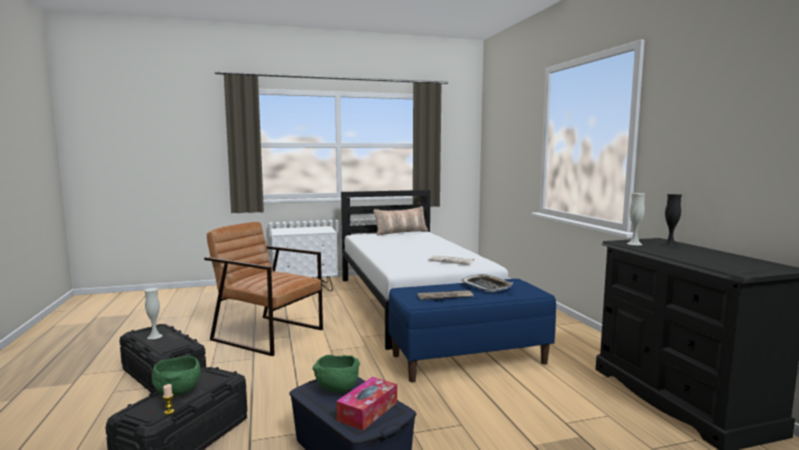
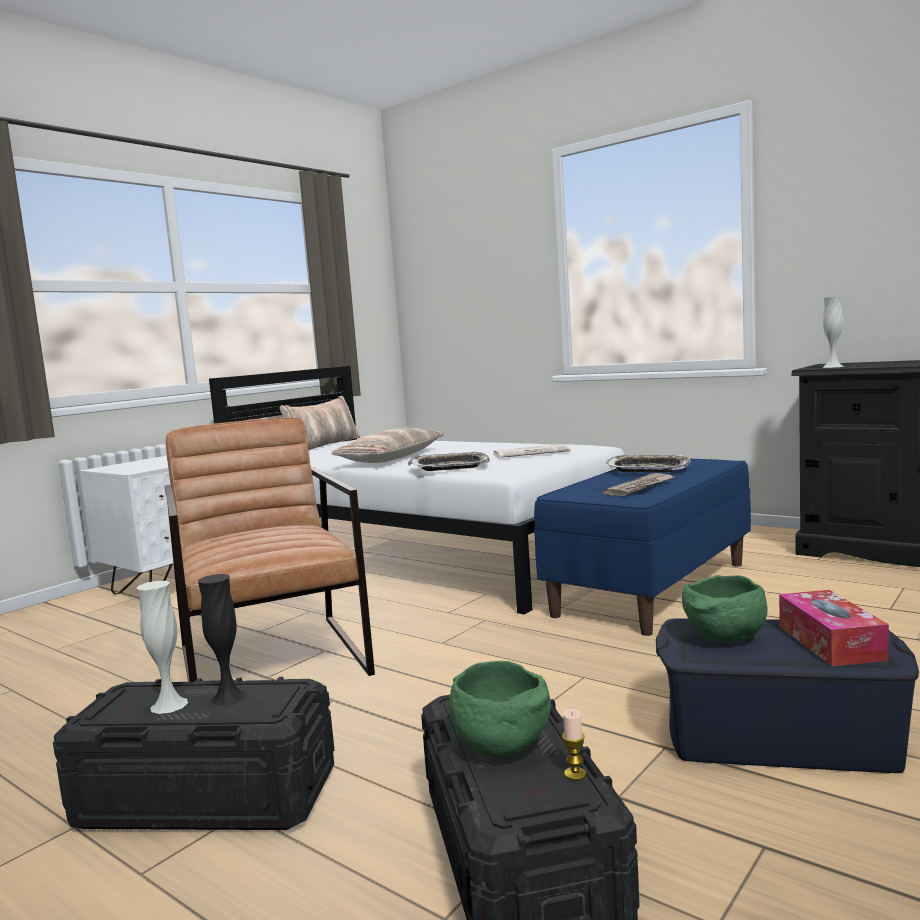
camera: 35 degrees left, 0 degrees up
brown armchair [204,222,323,356] -> brown armchair turned 75 degrees clockwise [164,417,375,682]
black vase [662,194,682,247] -> black vase moved to [198,574,247,706]
none -> pillow [331,428,444,463]
none -> tray [408,452,490,471]

